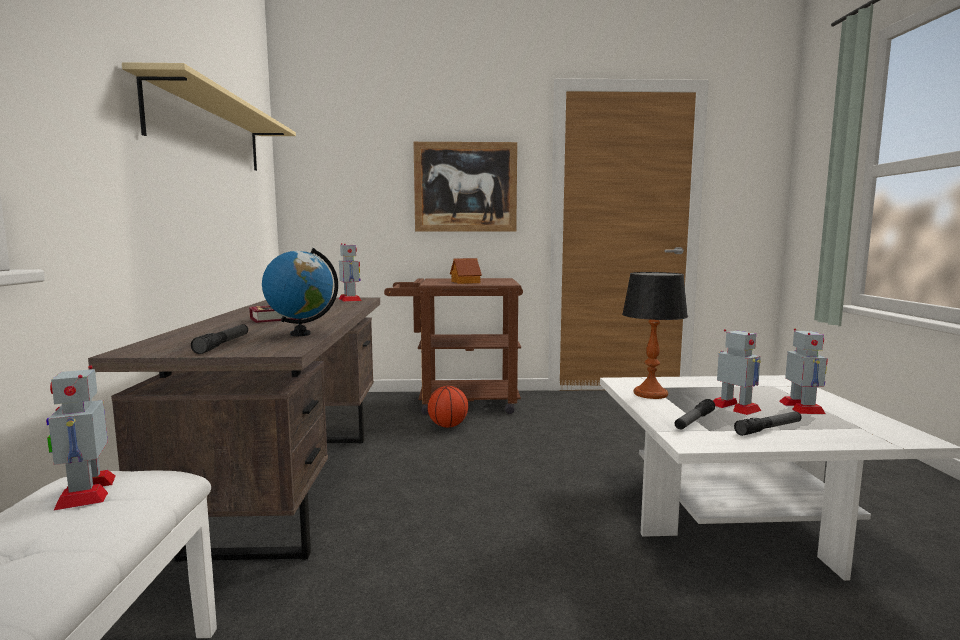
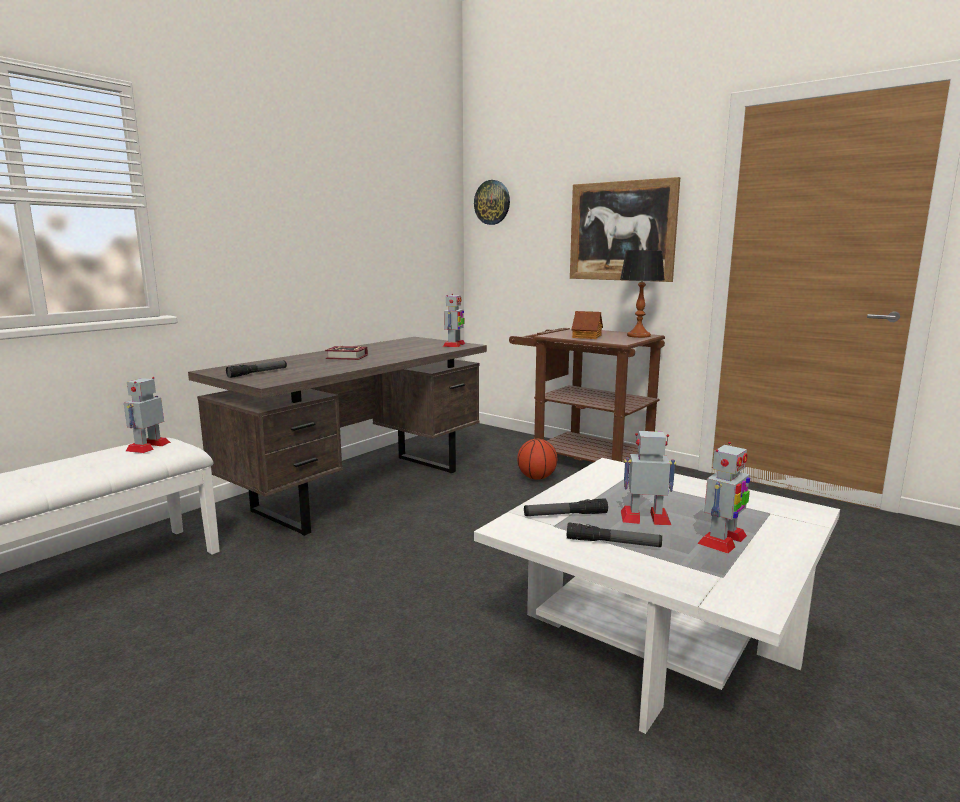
camera: 40 degrees right, 5 degrees up
beige shelf [122,62,296,171] -> none
globe [262,248,338,336] -> none
table lamp [622,272,688,399] -> table lamp moved to [620,250,665,338]
toy robot [713,329,761,415] -> toy robot turned 90 degrees counterclockwise [621,431,676,525]
none -> wall clock [474,180,510,225]

